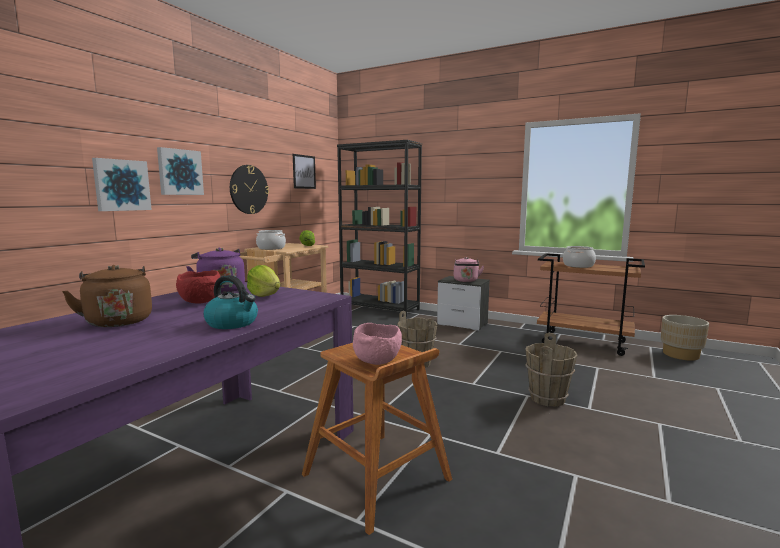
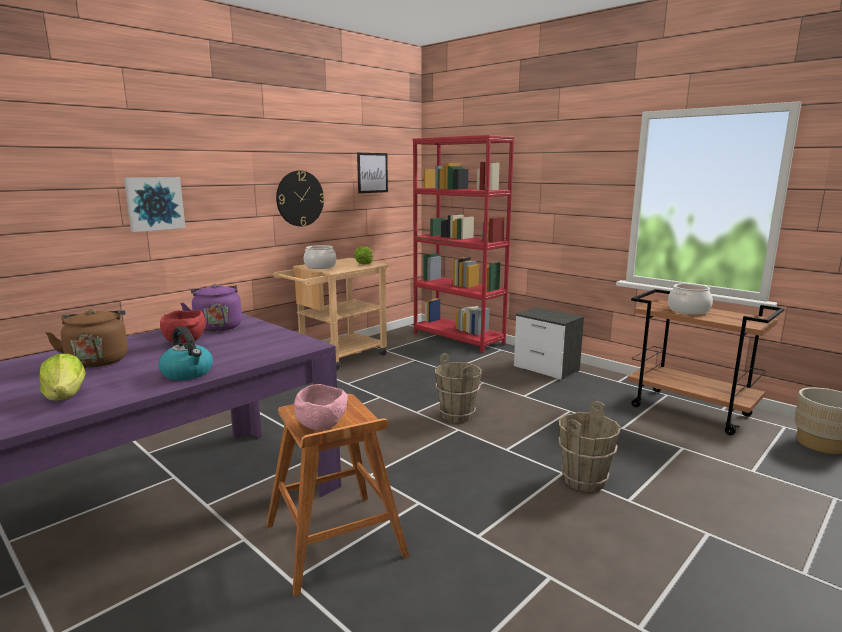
camera: 15 degrees right, 5 degrees up
picture [157,147,204,195] -> none
lettuce [247,265,280,297] -> lettuce moved to [39,354,86,401]
black bookcase [337,140,422,317] -> red bookcase [413,135,515,353]
pink kettle [454,257,484,282] -> none

